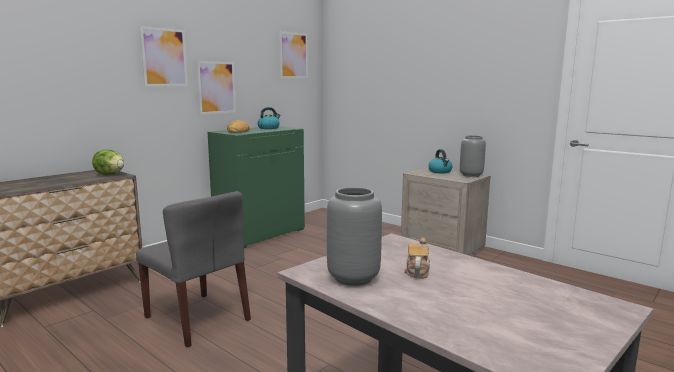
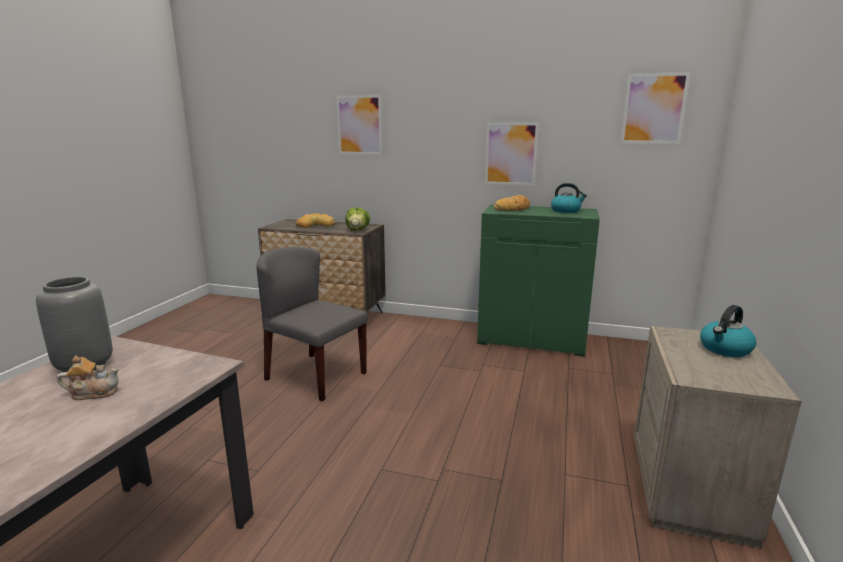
camera: 65 degrees right, 5 degrees up
grey chair [136,191,251,348] -> grey chair turned 105 degrees clockwise [256,247,367,401]
picture [139,26,188,87] -> picture moved to [336,95,383,155]
grey vase [460,135,486,177] -> none
none -> bread [296,213,335,228]

